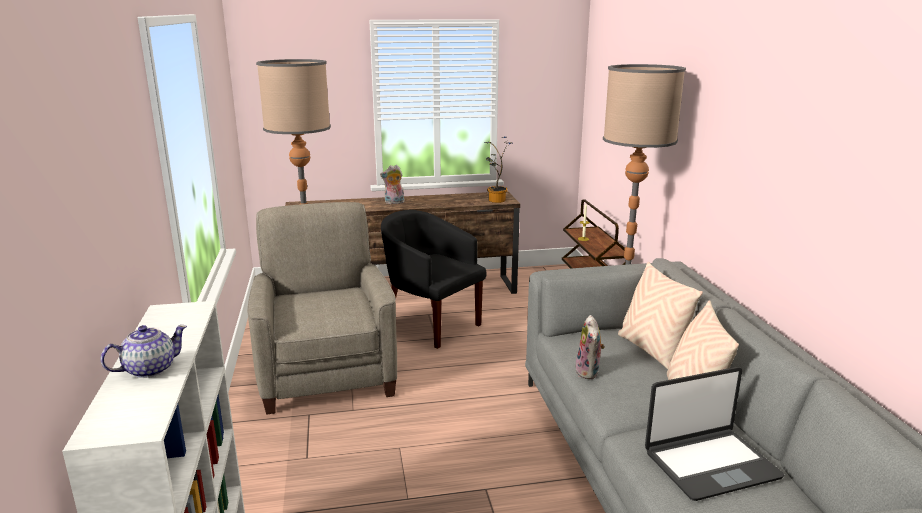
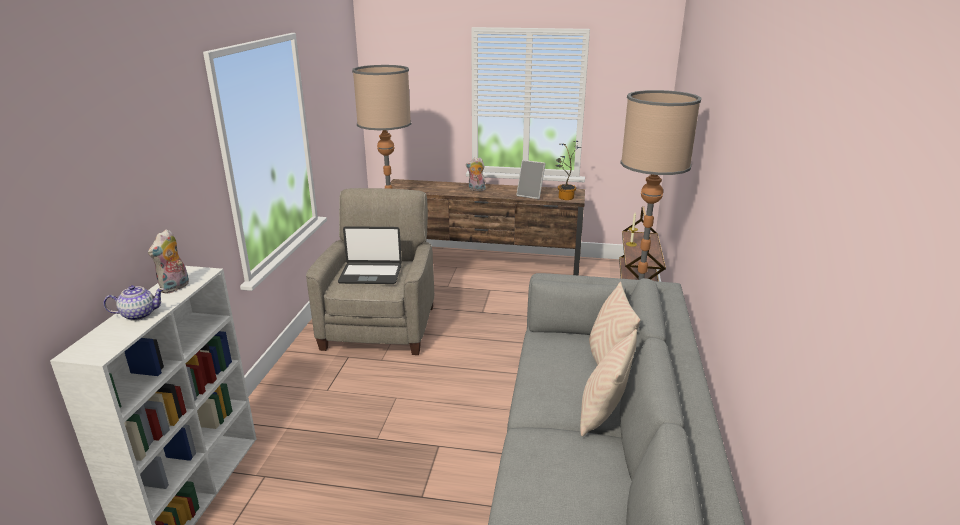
camera: 20 degrees right, 5 degrees up
black armchair [381,210,487,349] -> none
plush toy [575,315,605,379] -> plush toy moved to [148,229,189,294]
laptop [645,367,784,501] -> laptop moved to [338,226,402,284]
none -> picture frame [516,160,546,199]

